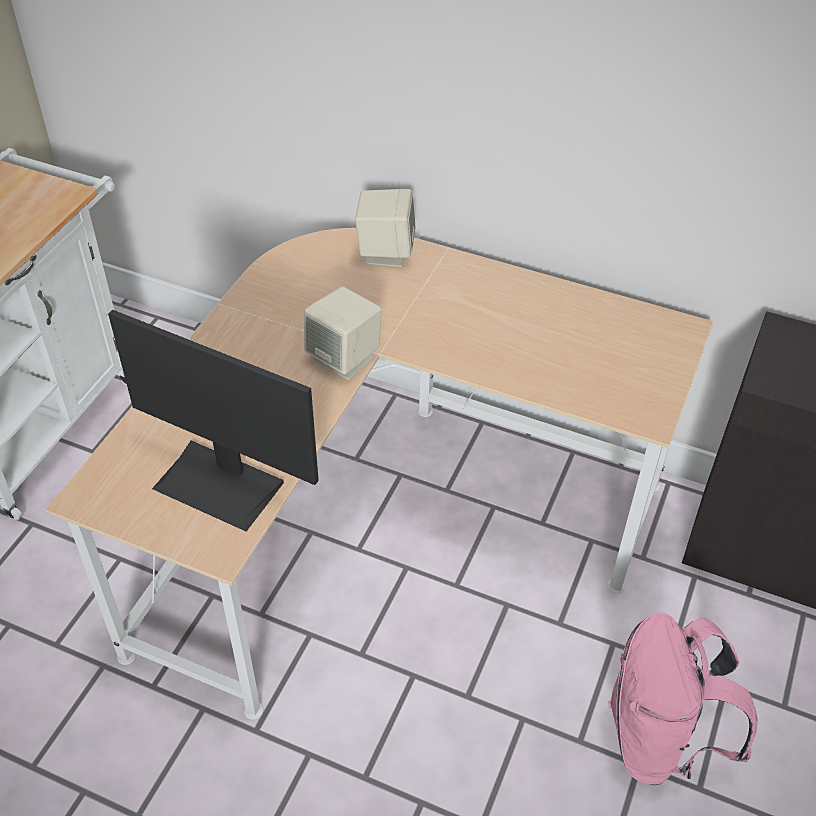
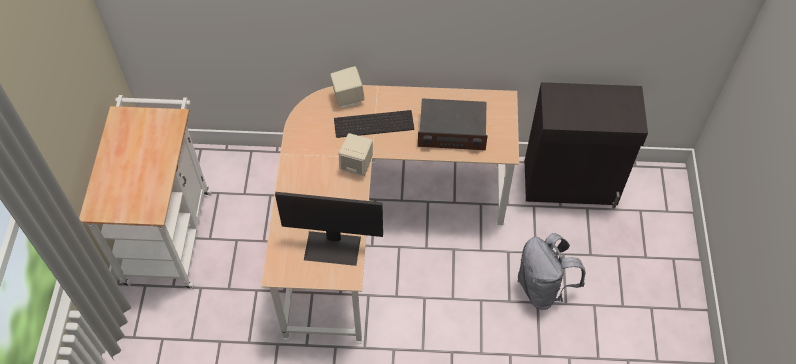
camera: 20 degrees left, 10 degrees up
pink backpack [608,612,757,785] -> grey backpack [518,233,585,310]
none -> keyboard [334,110,414,138]
none -> radio [418,98,488,150]

